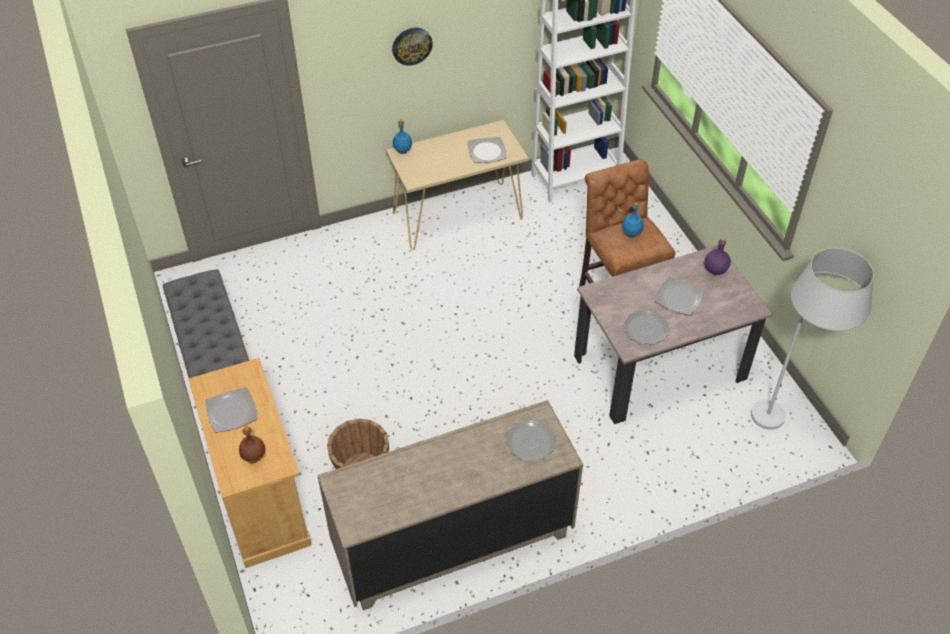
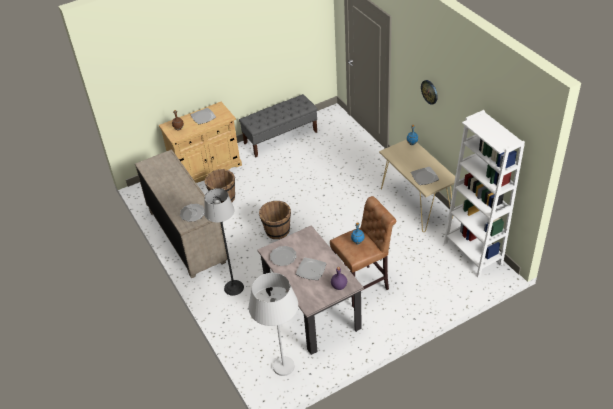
camera: 85 degrees right, 5 degrees down
none -> floor lamp [204,188,244,296]
none -> brown bucket [259,201,291,239]

